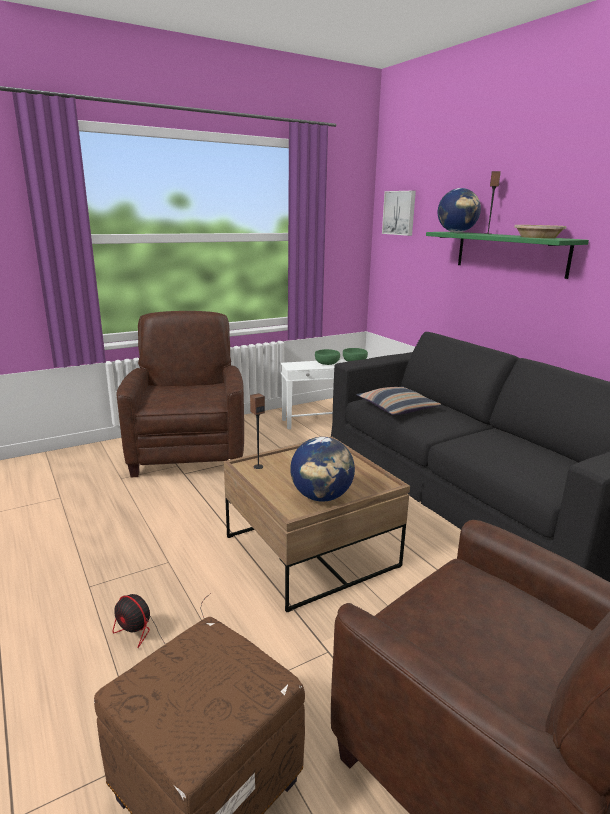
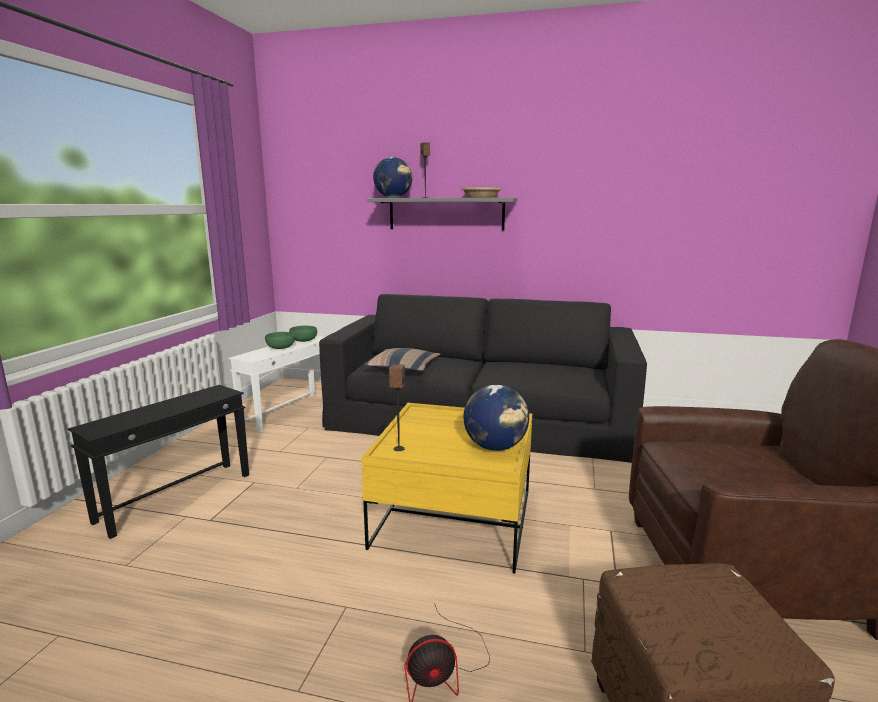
camera: 45 degrees left, 5 degrees down
brown armchair [116,311,244,477] -> black side table [68,385,249,539]
brown coffee table [224,437,410,612] -> yellow coffee table [361,403,532,574]
picture [382,191,416,236] -> none
green shelf [426,232,589,279] -> grey shelf [367,198,517,230]

